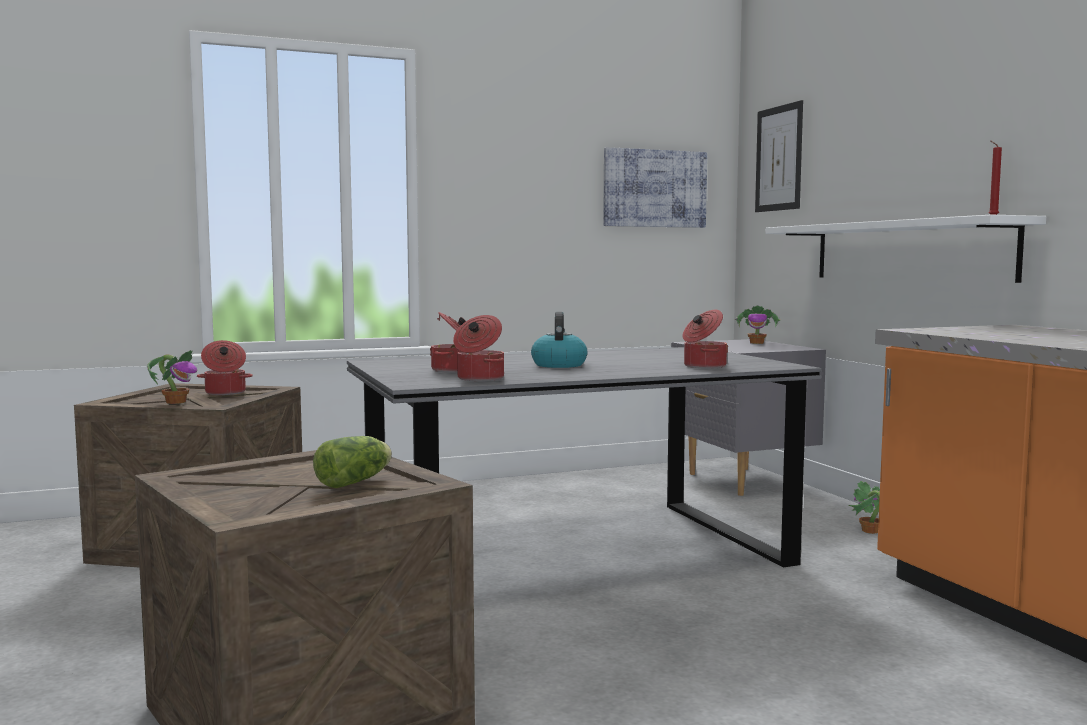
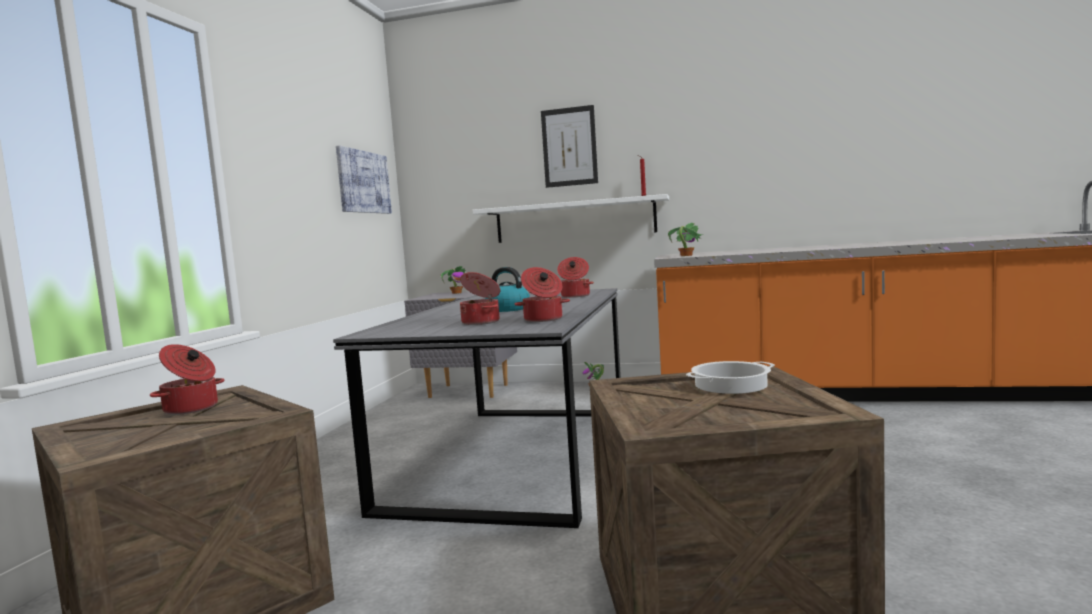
camera: 55 degrees left, 0 degrees up
potted plant [147,350,197,404] -> potted plant moved to [668,222,703,256]
lettuce [313,436,392,488] -> cooking pot [686,361,775,394]
picture [755,100,803,212] -> picture moved to [541,105,598,188]

